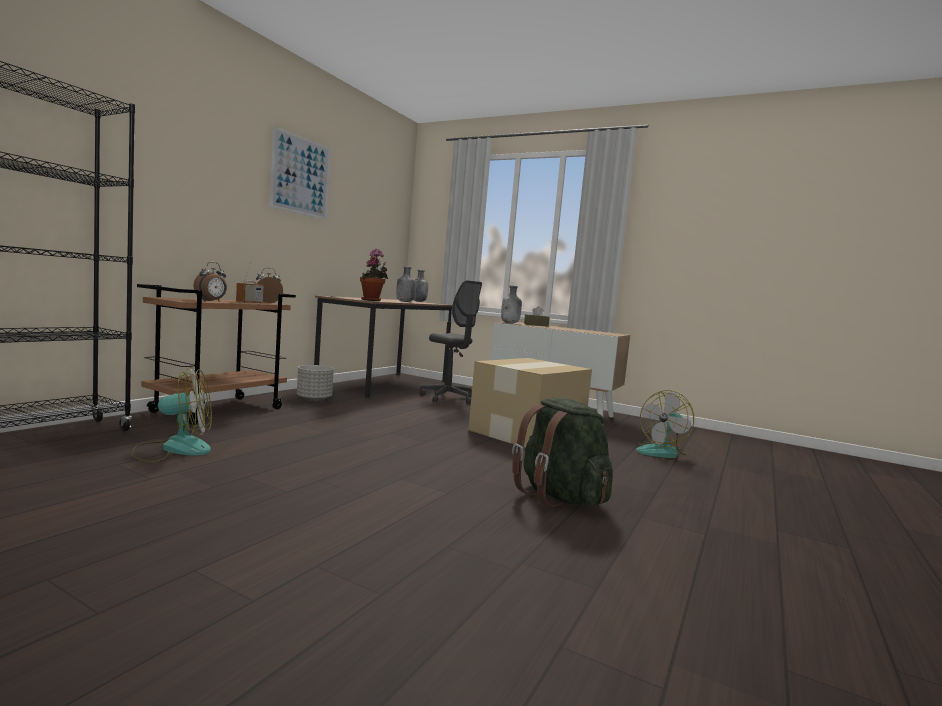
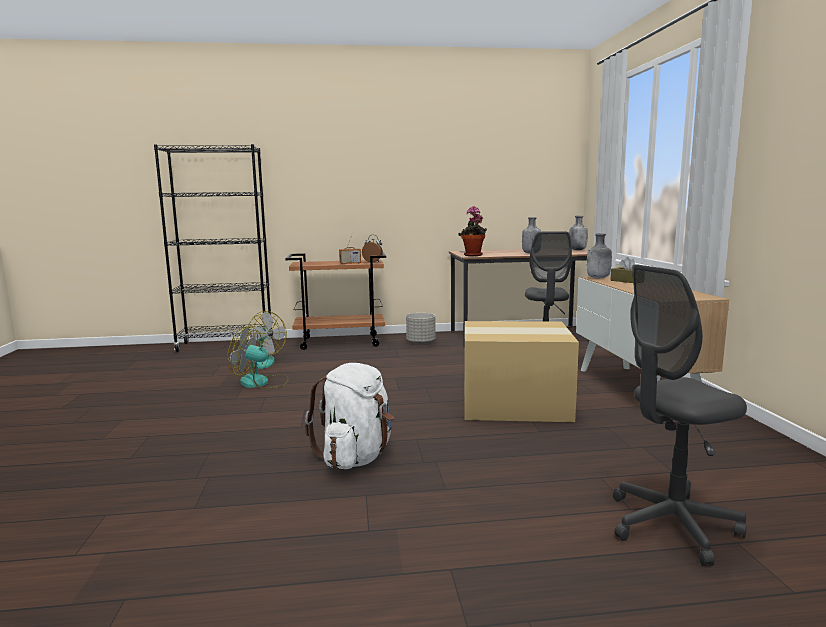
camera: 55 degrees right, 5 degrees up
alarm clock [193,262,227,302] -> none
picture [269,126,331,220] -> none
green backpack [512,398,613,507] -> white backpack [305,363,394,469]
fan [636,390,694,458] -> fan moved to [227,326,289,389]
none -> grey office chair [613,264,747,566]

